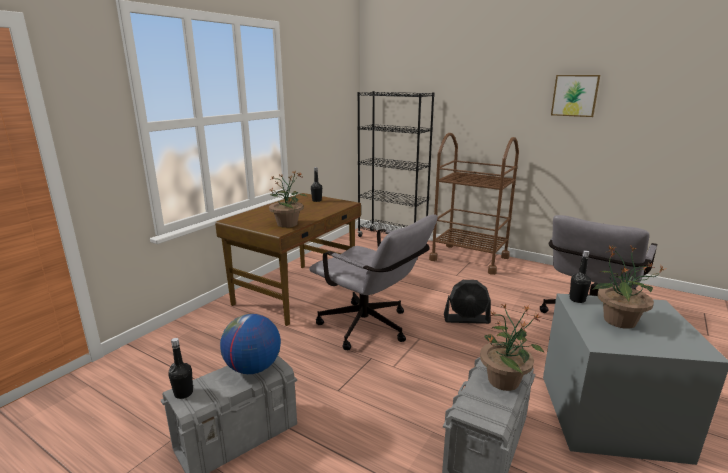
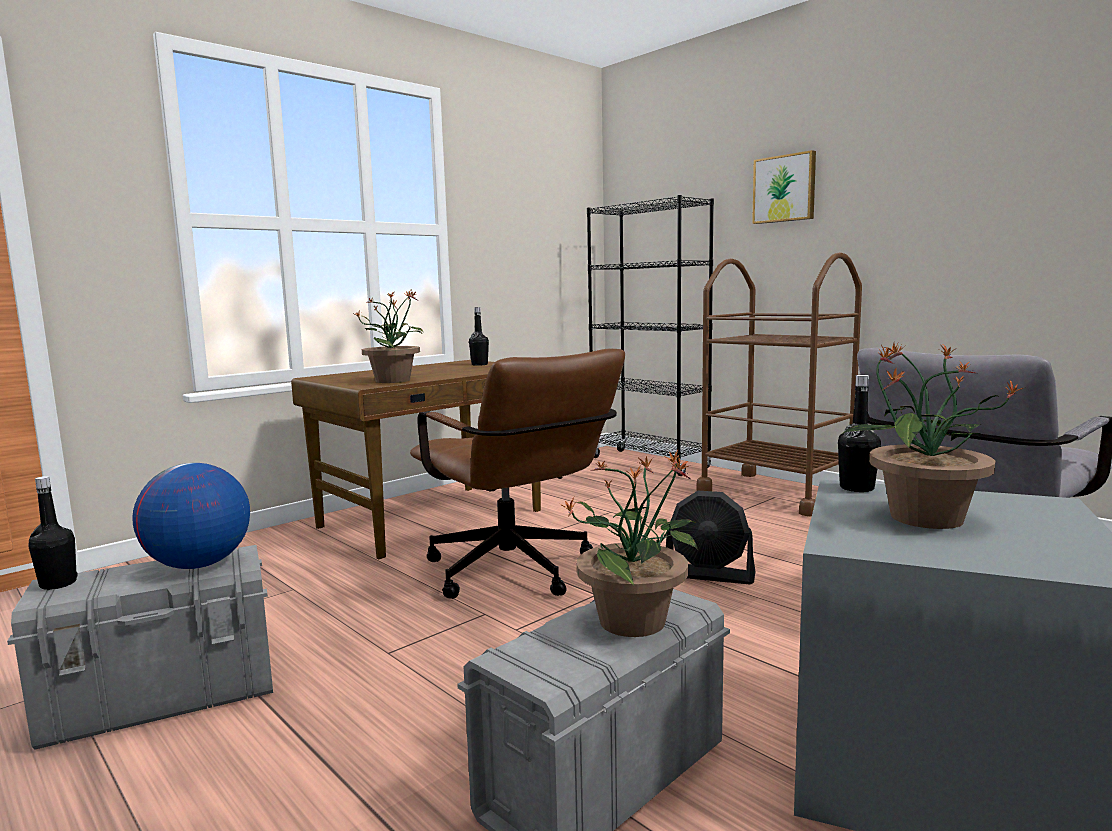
camera: 15 degrees right, 10 degrees down
grey office chair [309,214,438,351] -> brown office chair [410,349,625,599]
picture [551,75,600,117] -> picture moved to [752,150,816,224]

